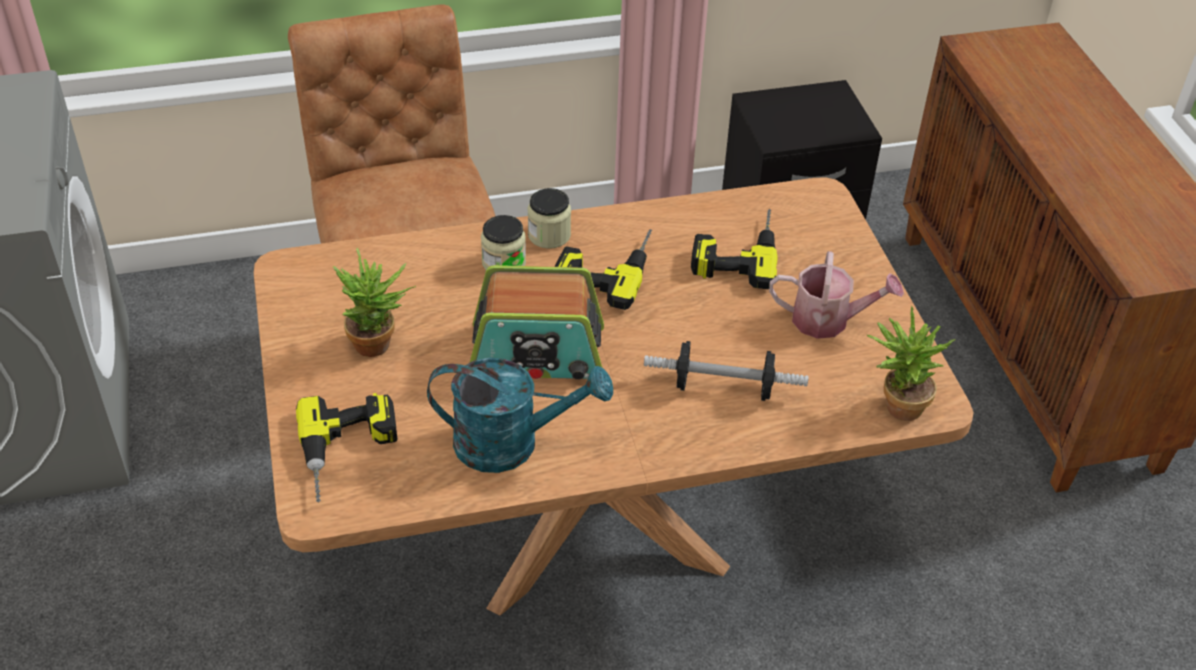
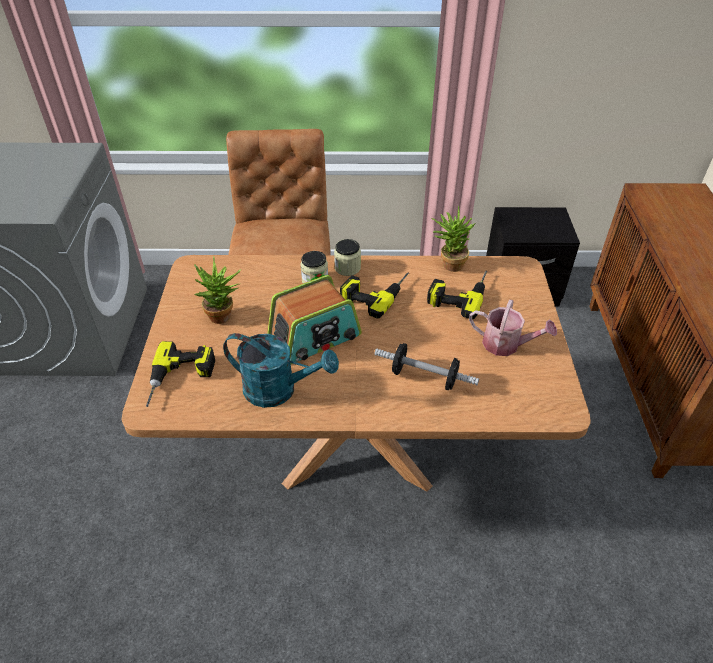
camera: 15 degrees right, 0 degrees up
radio [470,265,604,380] -> radio turned 45 degrees counterclockwise [267,275,362,364]
potted plant [867,306,956,421] -> potted plant moved to [431,206,476,272]

